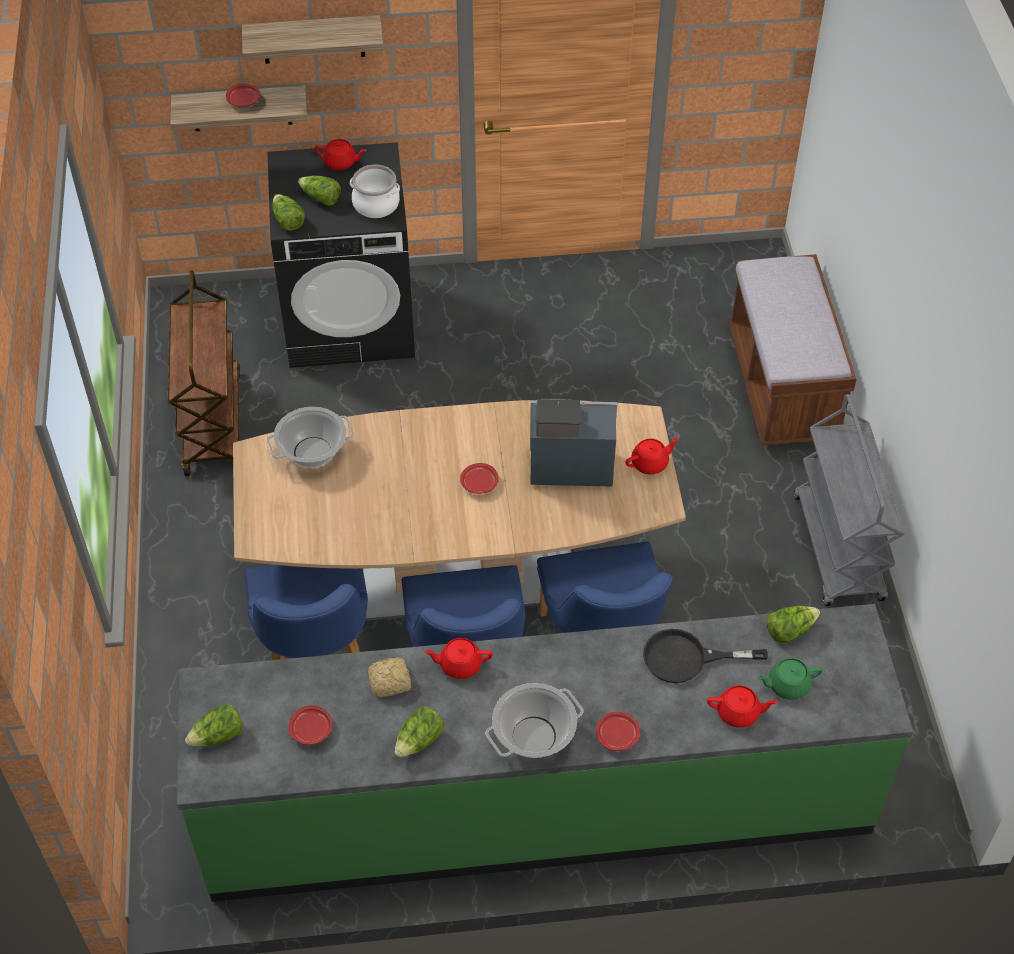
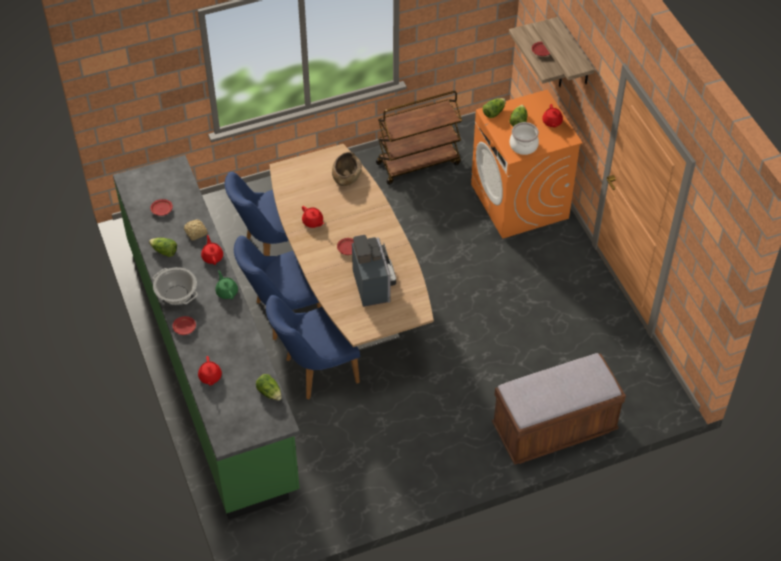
camera: 75 degrees right, 0 degrees up
lettuce [185,704,243,746] -> none
black washing machine [267,142,415,368] -> orange washing machine [471,89,582,239]
cooking pot [267,407,354,467] -> brown bowl [332,152,362,186]
red teapot [625,438,679,475] -> red teapot moved to [302,206,324,228]
black frying pan [643,629,768,683] -> none
green teapot [757,658,822,700] -> green teapot moved to [215,270,238,299]
grey cart [794,394,905,606] -> none

